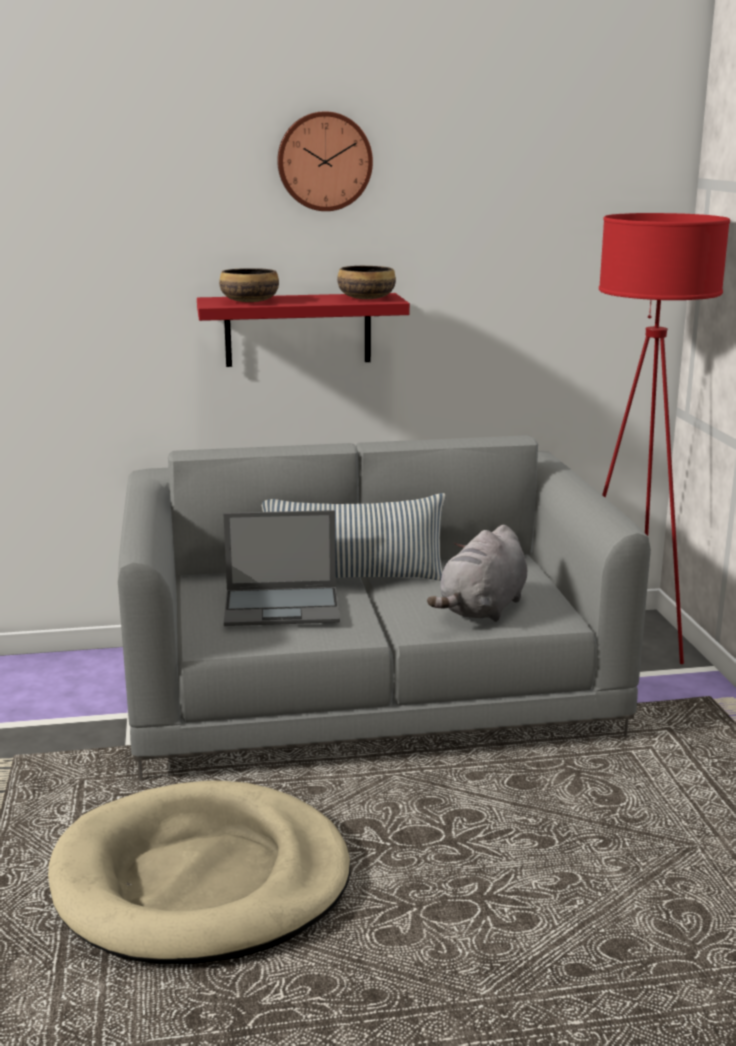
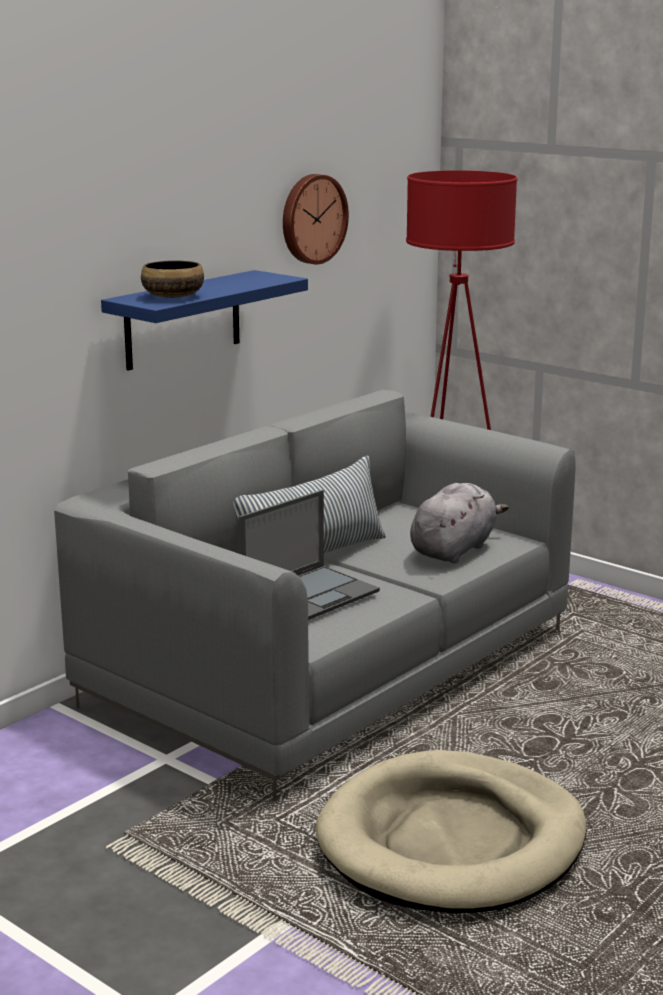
camera: 40 degrees left, 0 degrees up
red shelf [197,293,410,367] -> blue shelf [101,270,308,370]
wall clock [277,111,373,211] -> wall clock moved to [283,174,349,264]
bowl [337,266,396,299] -> none
grey plush toy [427,525,527,622] -> grey plush toy turned 135 degrees counterclockwise [410,483,509,563]

